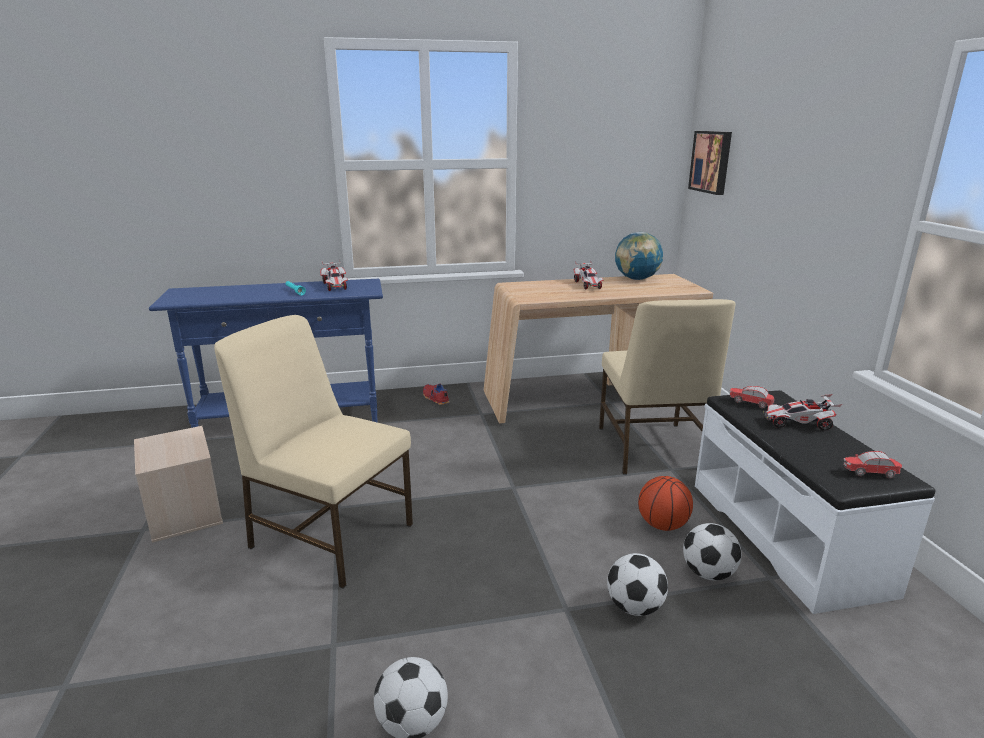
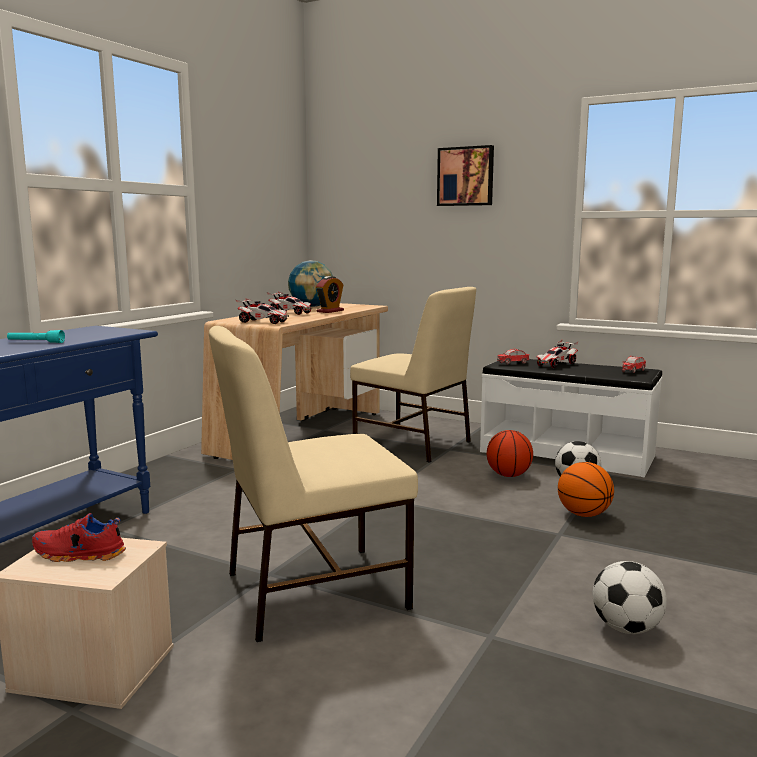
camera: 50 degrees left, 10 degrees down
toy car [320,260,348,291] -> toy car moved to [236,298,289,324]
red shoe [423,383,450,405] -> red shoe moved to [32,513,126,562]
football [607,553,668,616] -> basketball [558,462,614,517]
picture [688,131,732,195] -> picture moved to [437,145,494,206]
none -> alarm clock [316,276,344,313]

